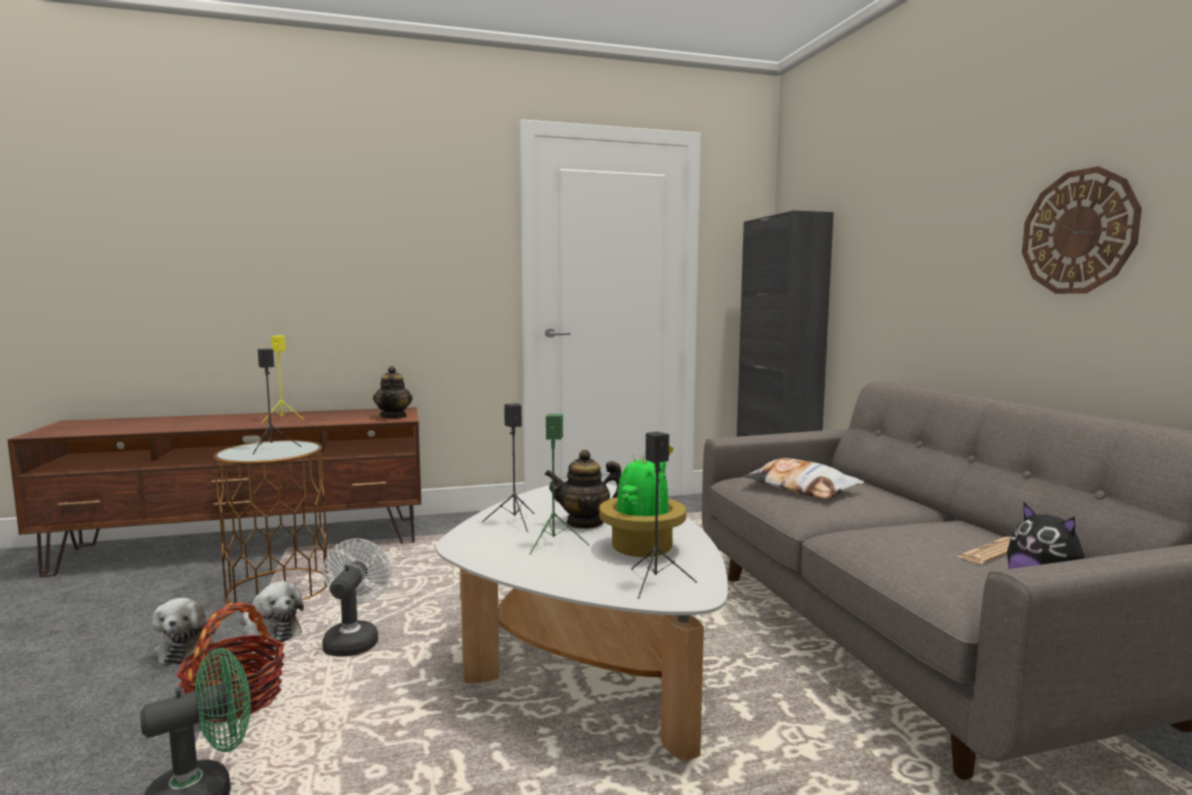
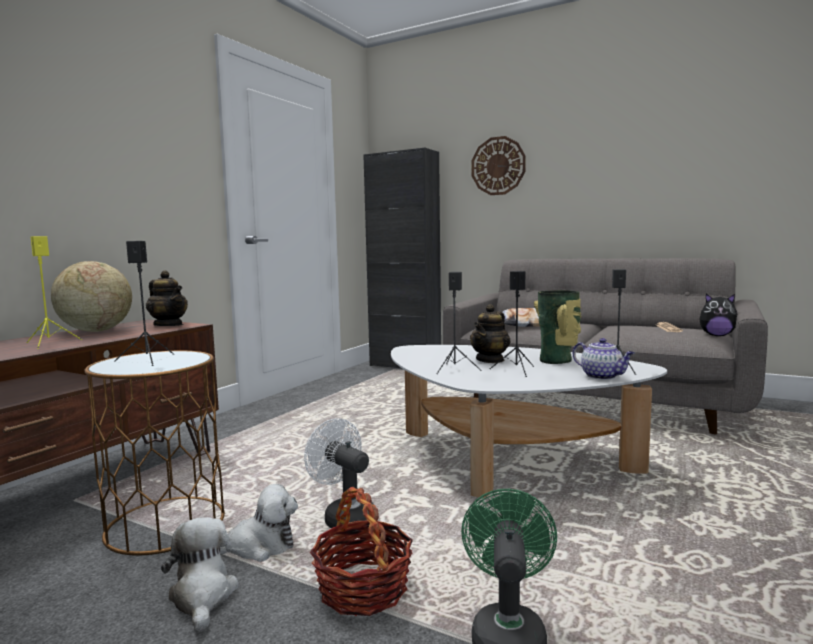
camera: 45 degrees left, 0 degrees up
plush toy [152,598,216,666] -> plush toy turned 135 degrees counterclockwise [161,517,239,632]
green speaker [529,413,590,554] -> black speaker [490,271,534,377]
potted plant [599,445,686,557] -> vase [534,290,582,364]
wall clock [1022,166,1142,294] -> wall clock moved to [471,136,526,195]
none -> globe [51,261,132,332]
none -> teapot [573,338,634,380]

